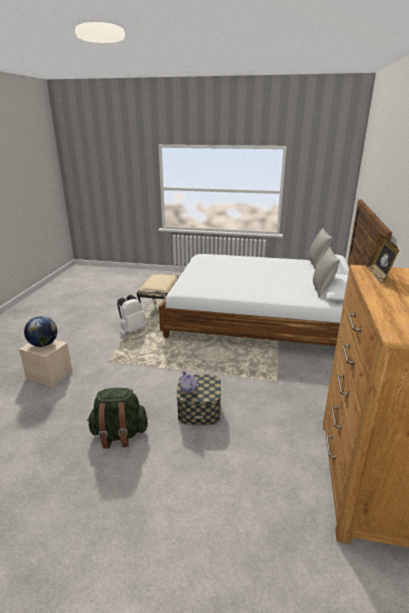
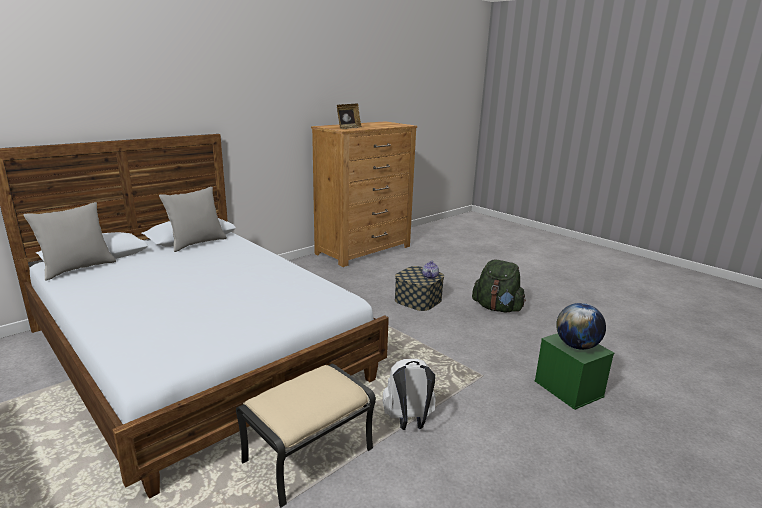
camera: 145 degrees left, 5 degrees down
beige storage box [19,339,73,387] -> green storage box [535,333,614,410]

